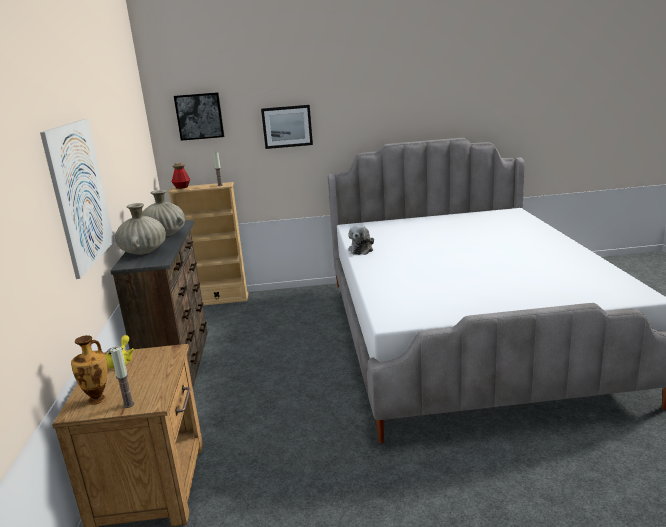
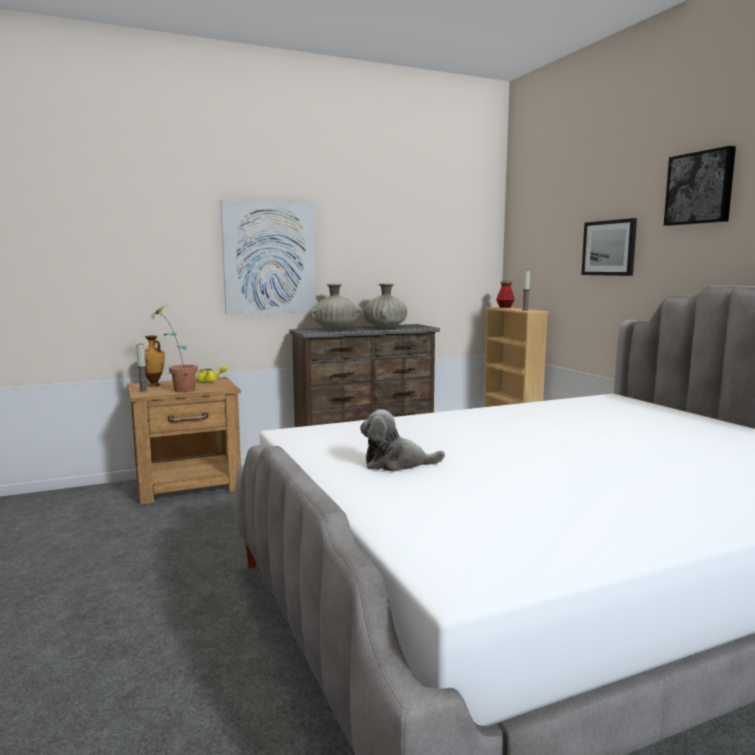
camera: 70 degrees right, 10 degrees down
picture [174,92,224,141] -> picture moved to [664,146,736,226]
plush toy [348,225,374,255] -> plush toy moved to [360,409,445,472]
none -> potted plant [150,307,198,392]

